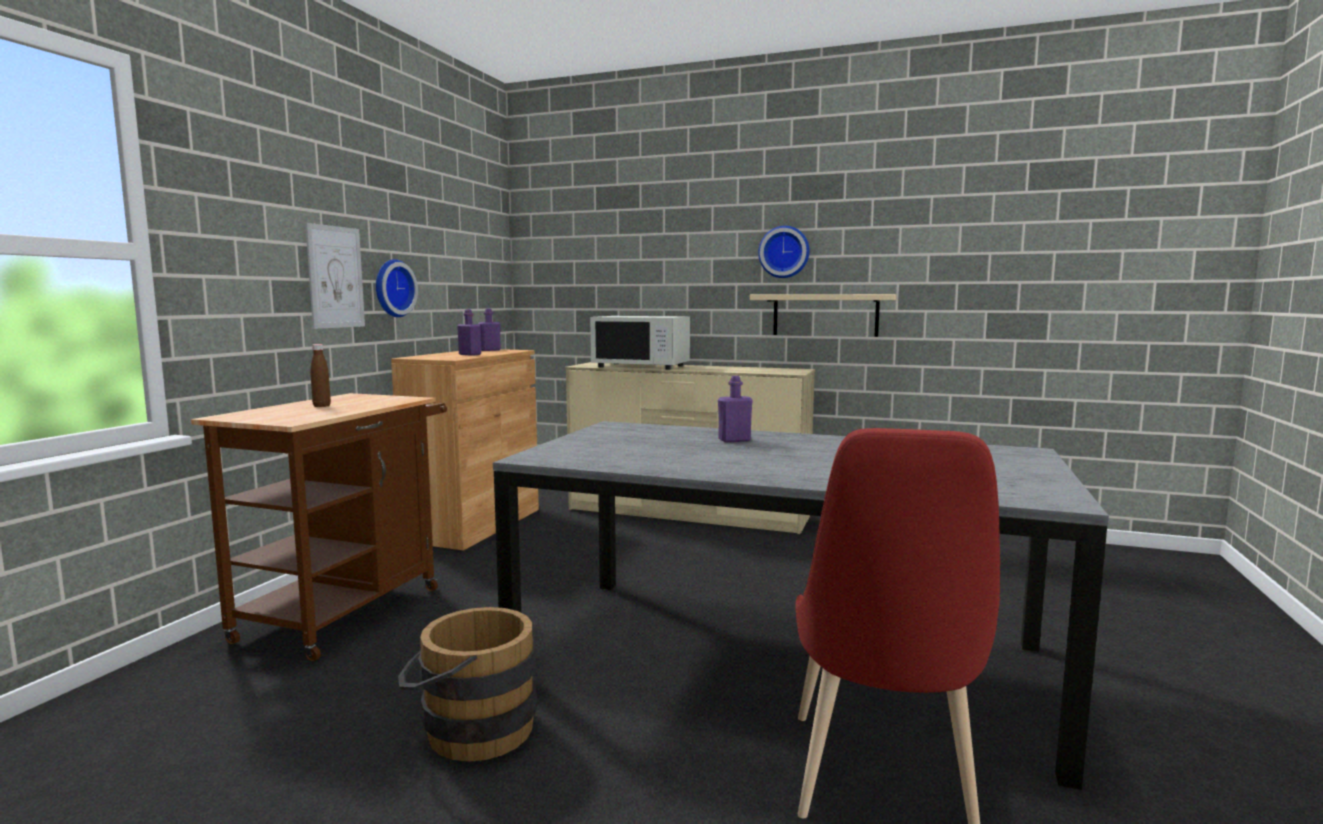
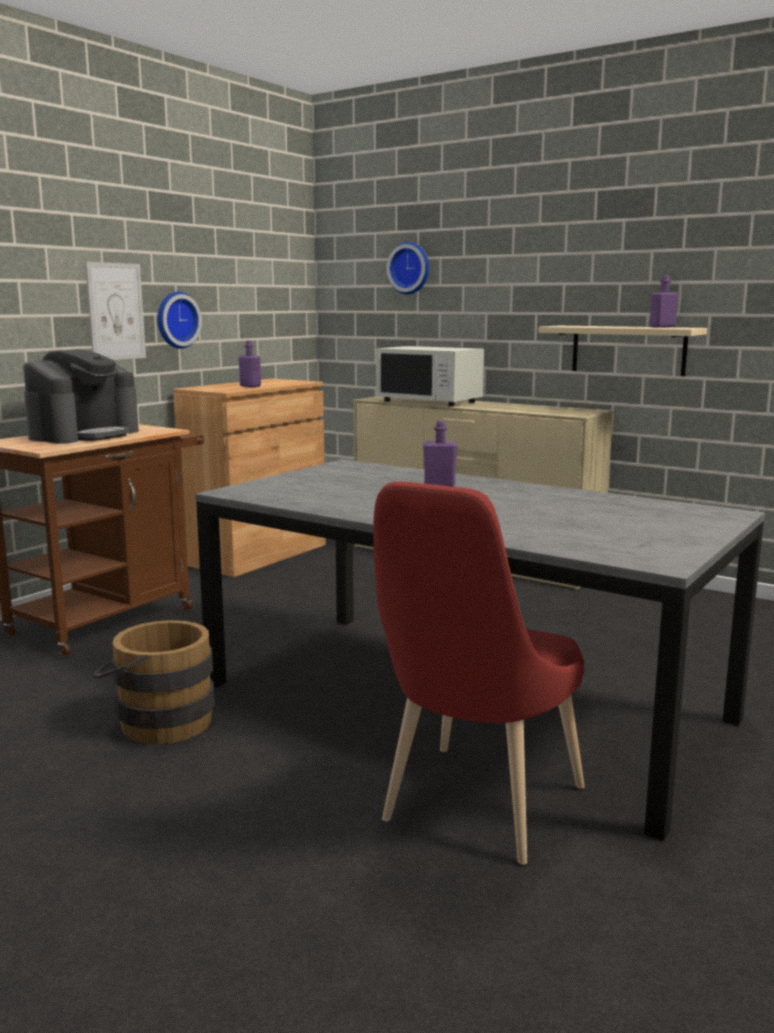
camera: 15 degrees right, 5 degrees up
brown bottle [310,344,331,407] -> coffee machine [23,349,139,444]
purple bottle [478,308,501,351] -> purple bottle moved to [650,275,678,328]
wall clock [758,226,810,278] -> wall clock moved to [386,242,429,294]

